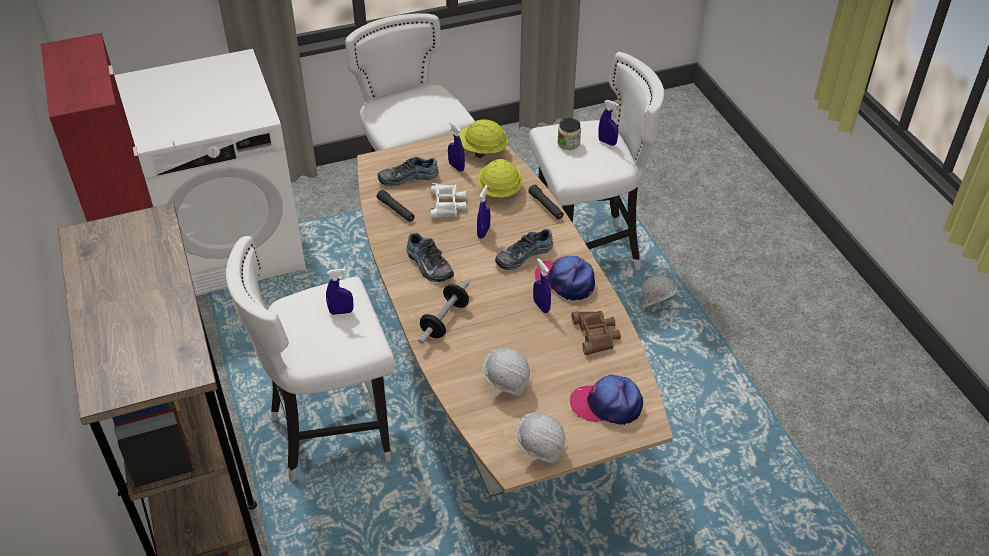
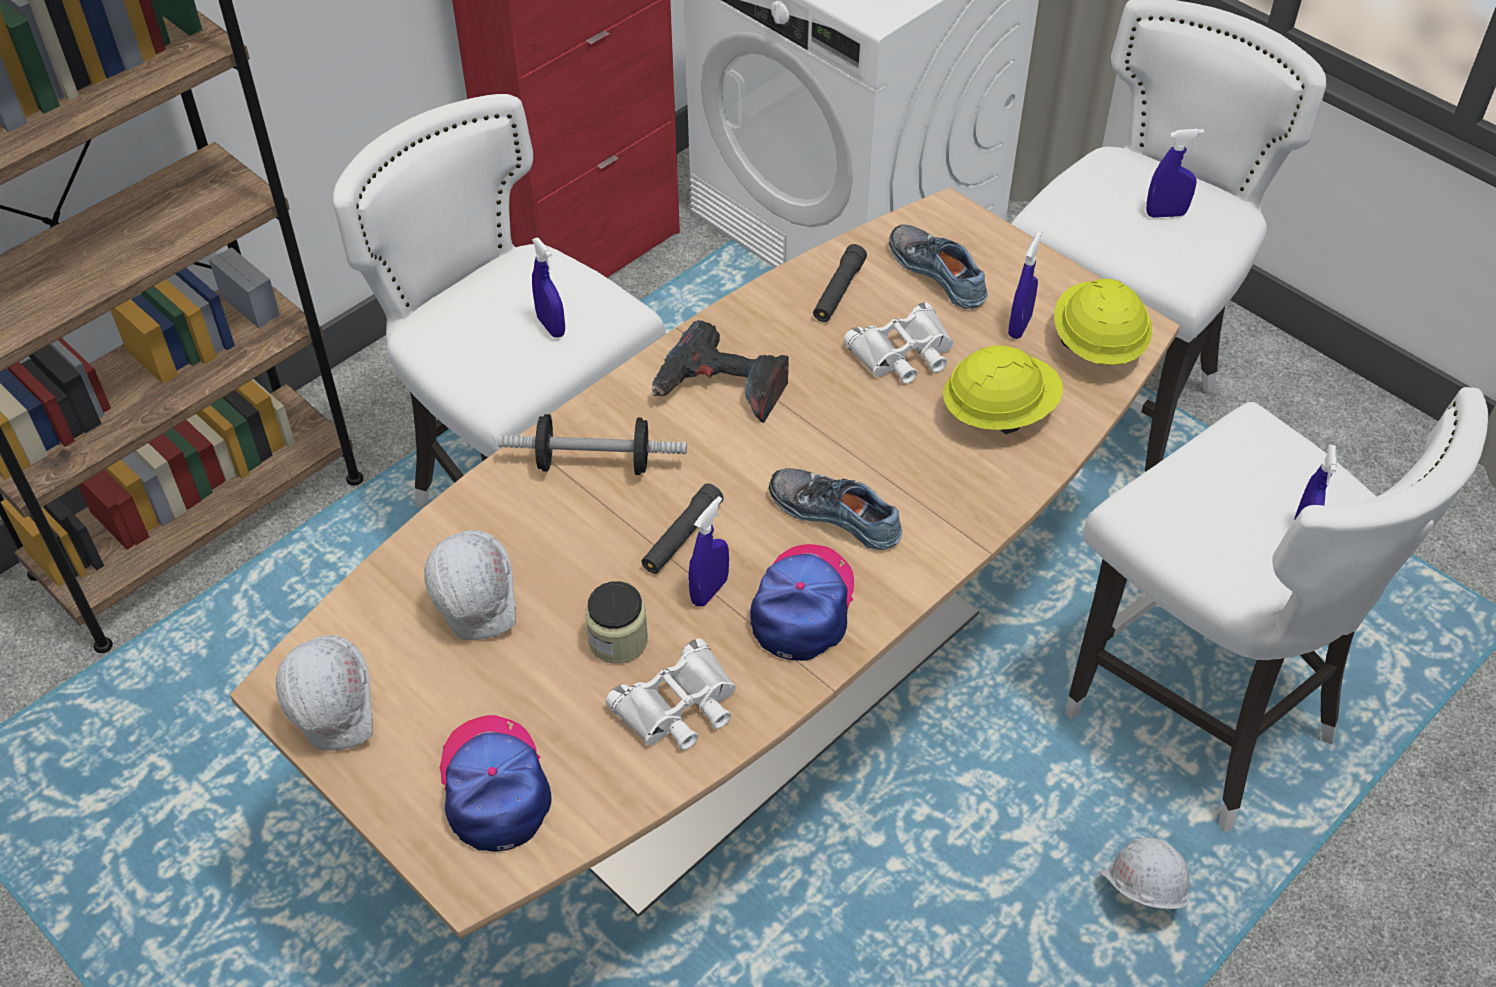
camera: 65 degrees right, 5 degrees up
shoe [406,233,454,282] -> power drill [652,320,789,423]
blue spray bottle [477,185,490,239] -> blue spray bottle moved to [1146,129,1204,218]
black flashlight [528,185,564,220] -> black flashlight moved to [642,483,724,574]
jar [557,118,581,150] -> jar moved to [585,581,648,664]
brown binoculars [571,311,621,355] -> white binoculars [606,638,736,750]

